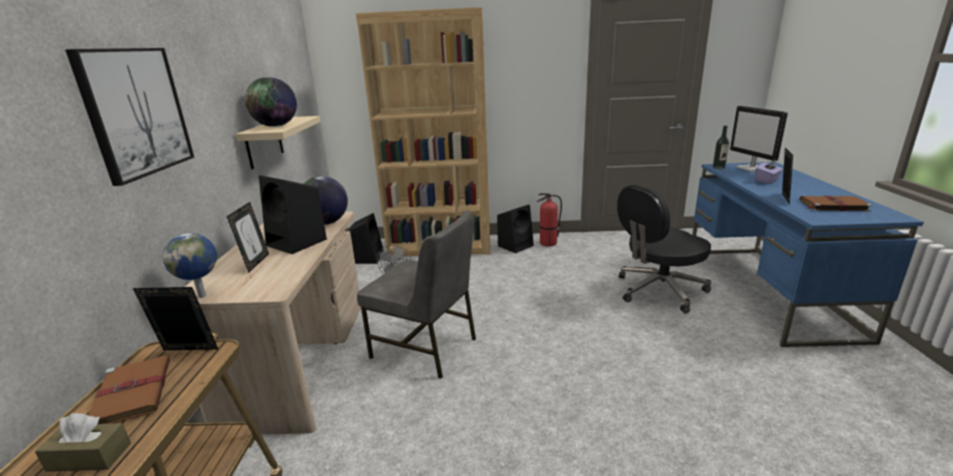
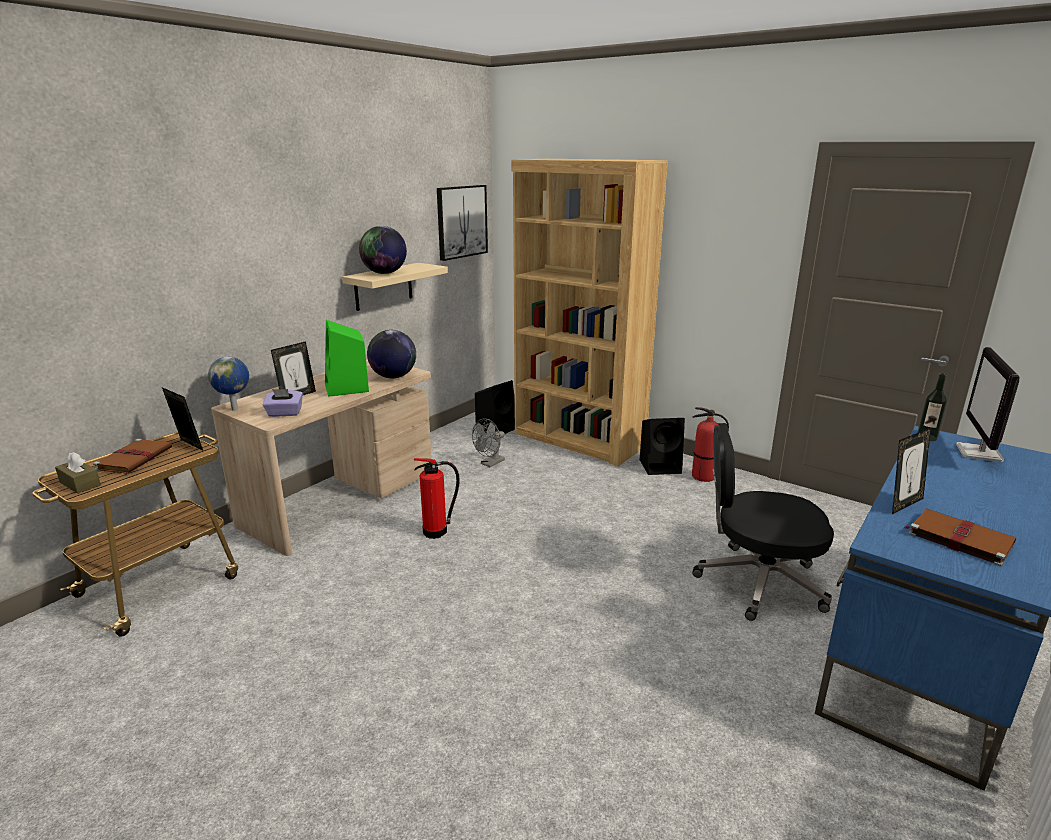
camera: 35 degrees right, 0 degrees up
picture [65,48,194,186] -> picture moved to [437,185,488,261]
black speaker [259,175,327,254] -> green speaker [325,320,369,397]
grey chair [357,210,476,379] -> fire extinguisher [414,458,460,539]
purple tissue box [755,160,783,184] -> purple tissue box moved to [263,389,303,417]

